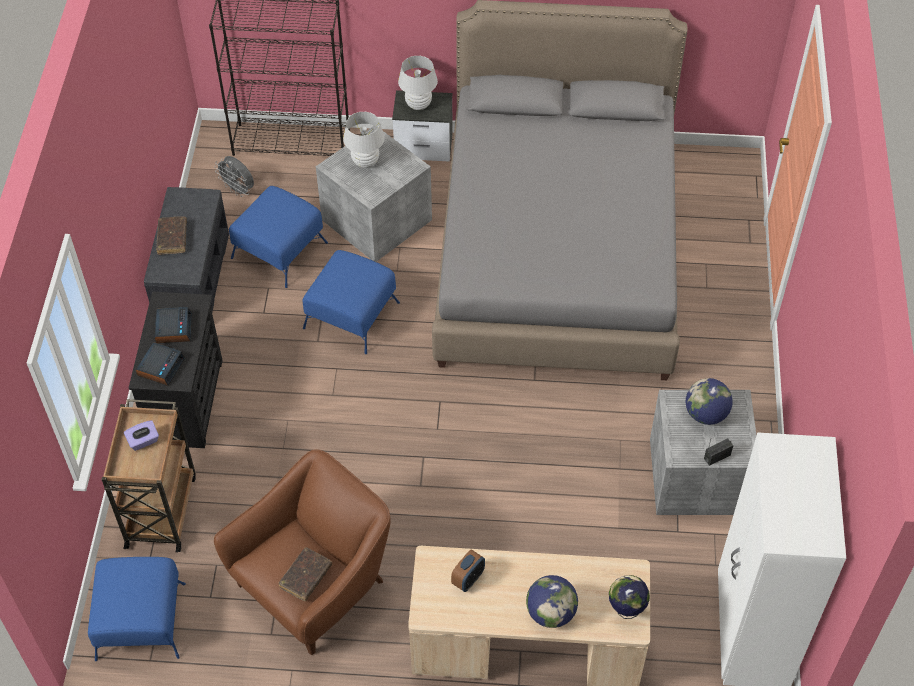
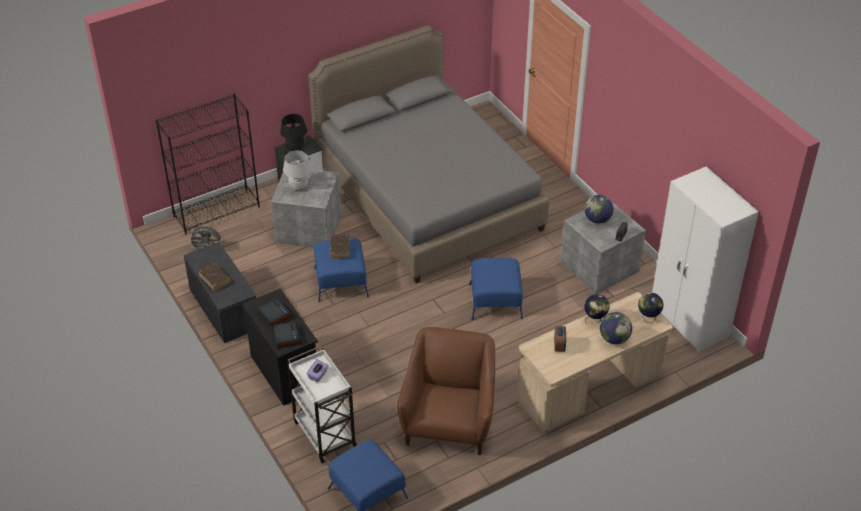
camera: 35 degrees left, 10 degrees down
brown cart [101,399,196,553] -> white cart [288,347,357,463]
blue ottoman [229,186,328,288] -> blue ottoman moved to [469,258,523,320]
brown book [278,547,332,601] -> brown book moved to [330,234,350,259]
white table lamp [398,56,438,110] -> black table lamp [280,114,307,151]
none -> globe [584,294,610,324]

